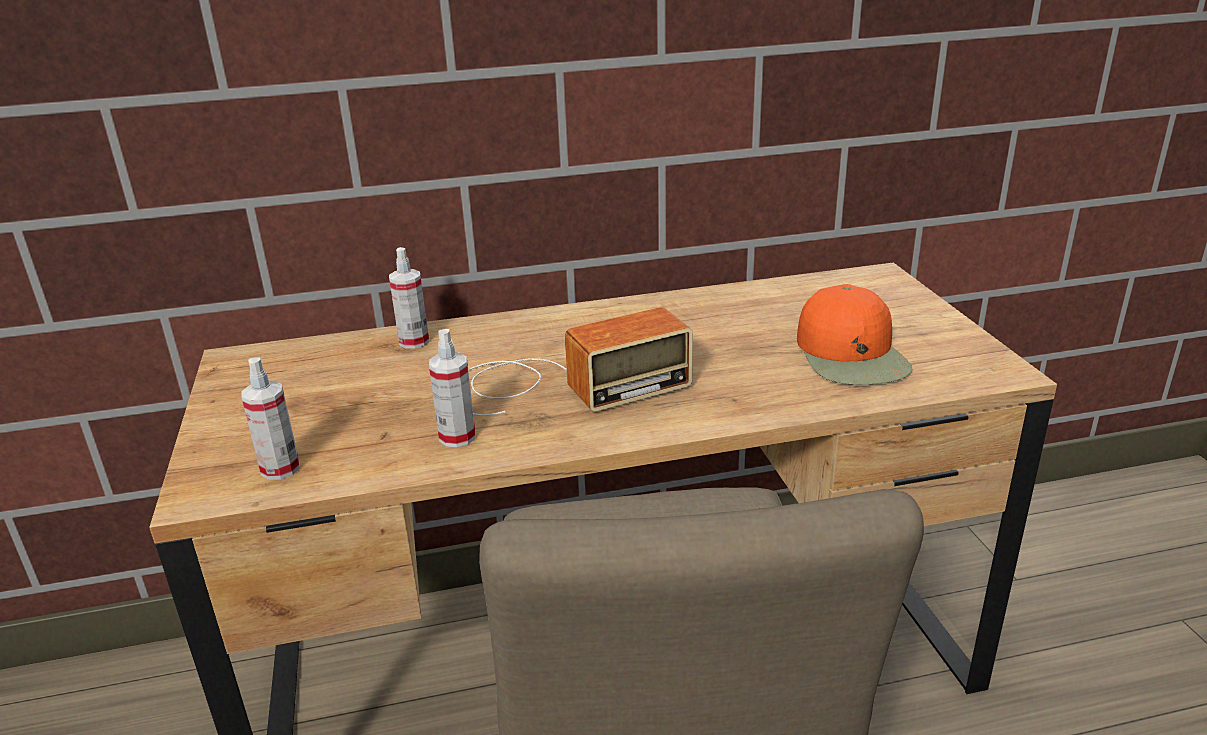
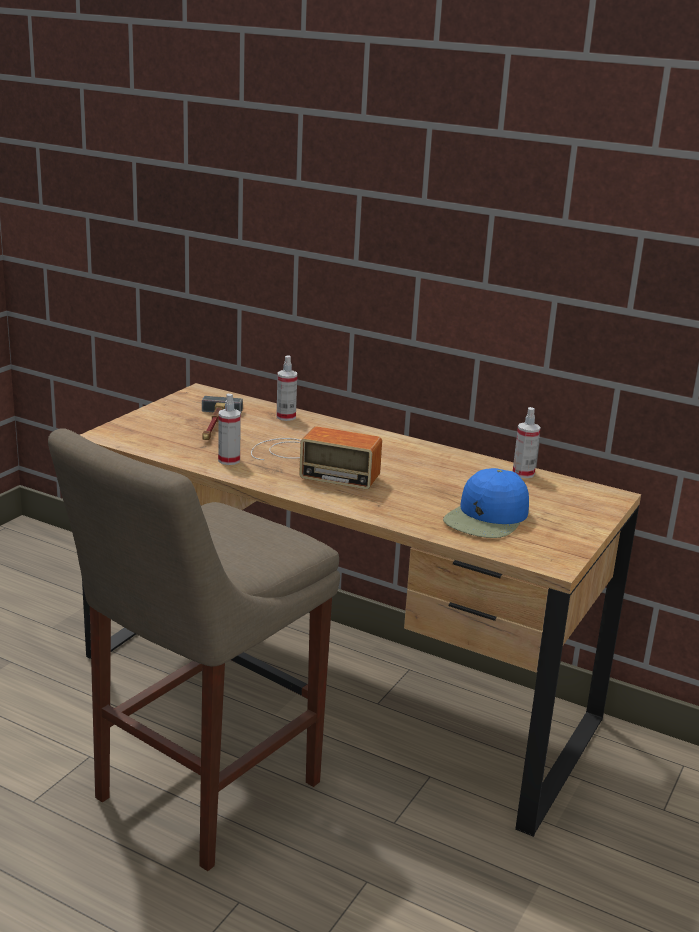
camera: 40 degrees right, 5 degrees down
spray bottle [241,357,300,480] -> spray bottle moved to [513,407,541,478]
orange cap [797,284,913,385] -> blue cap [443,468,529,538]
none -> hammer [202,396,243,440]

